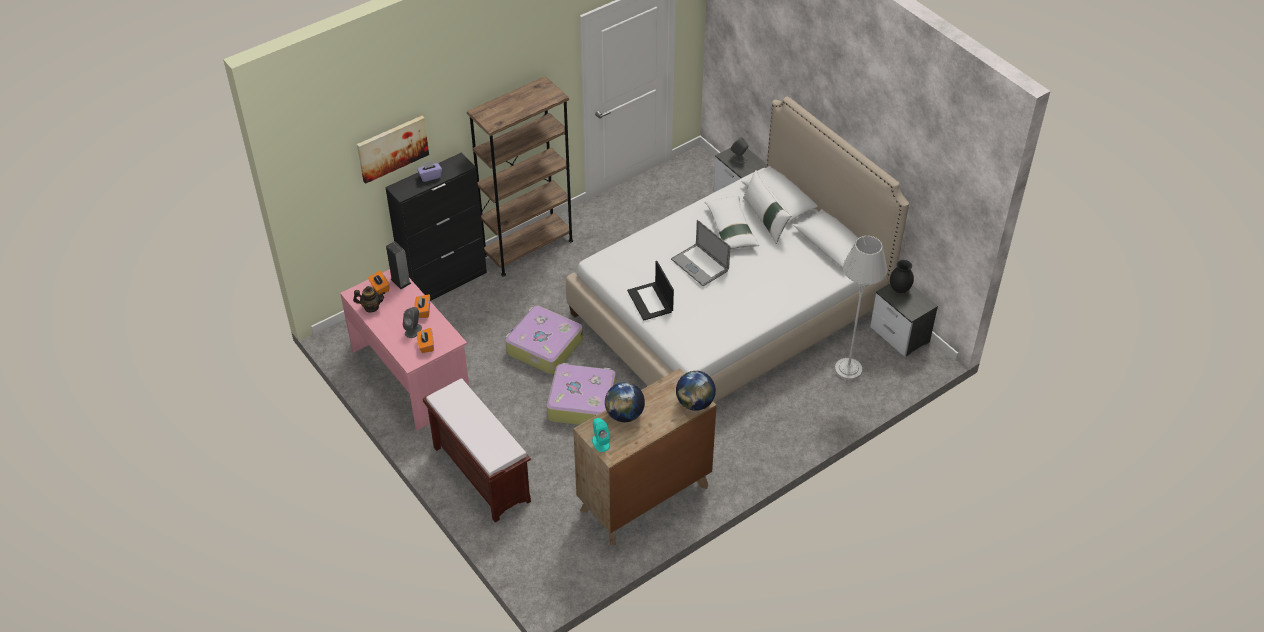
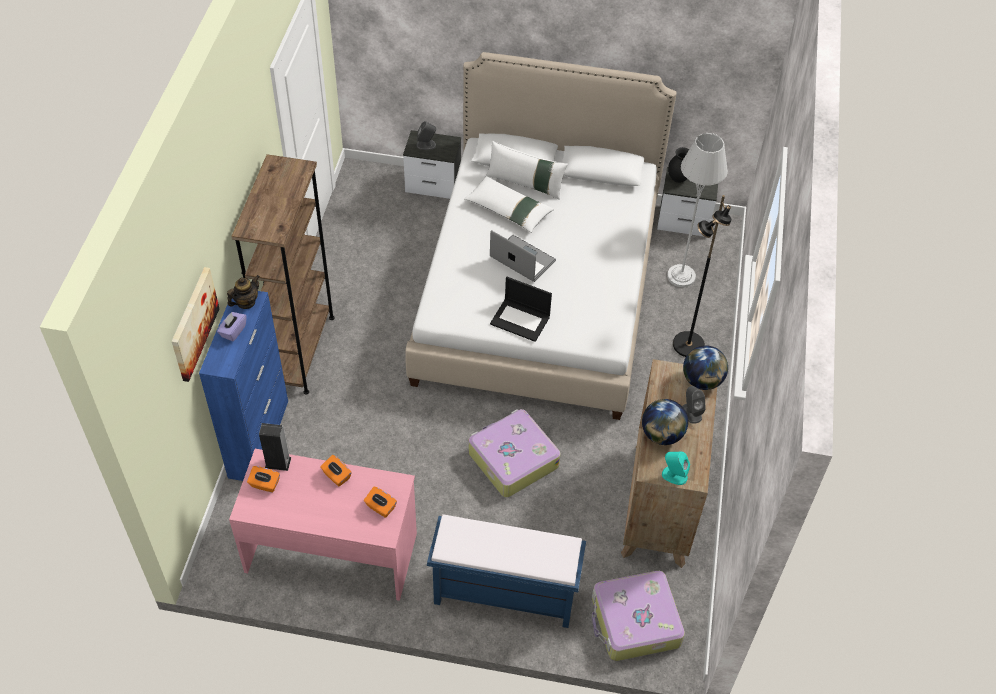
camera: 45 degrees left, 5 degrees up
teapot [353,286,385,313] -> teapot moved to [227,275,260,309]
black cabinet [385,153,487,301] -> blue cabinet [199,291,288,481]
grey speaker [403,307,422,338] -> grey speaker moved to [682,386,706,424]
brown bench [423,378,531,522] -> blue bench [427,514,586,628]
suitcase [505,306,583,374] -> suitcase moved to [592,571,685,661]
laptop [671,220,731,286] -> laptop turned 150 degrees counterclockwise [490,230,556,282]
none -> black floor lamp [673,195,731,357]

